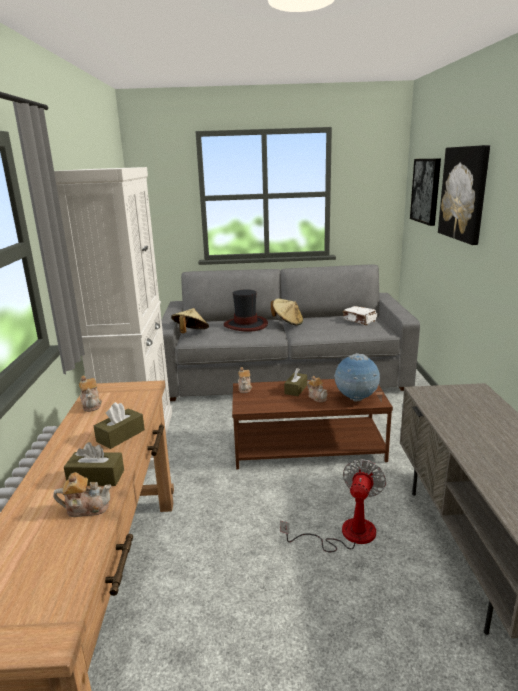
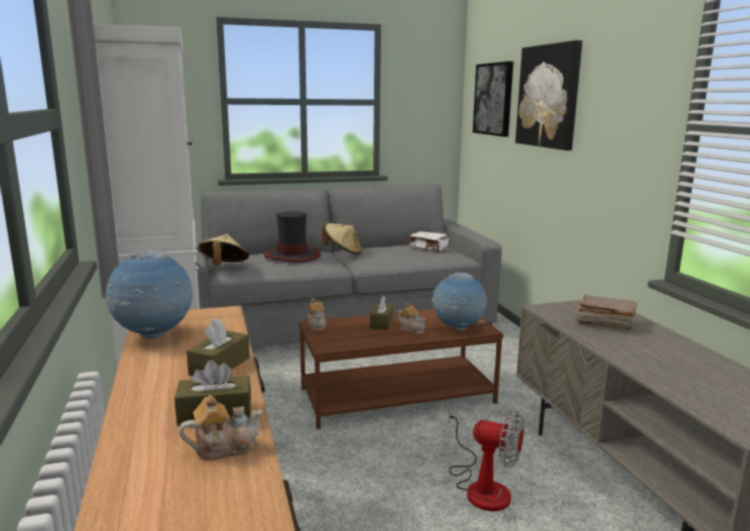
camera: 15 degrees left, 5 degrees down
teapot [79,375,102,412] -> globe [105,250,193,339]
fan [280,459,386,552] -> fan turned 105 degrees clockwise [448,407,524,511]
none -> brown book [575,295,637,330]

